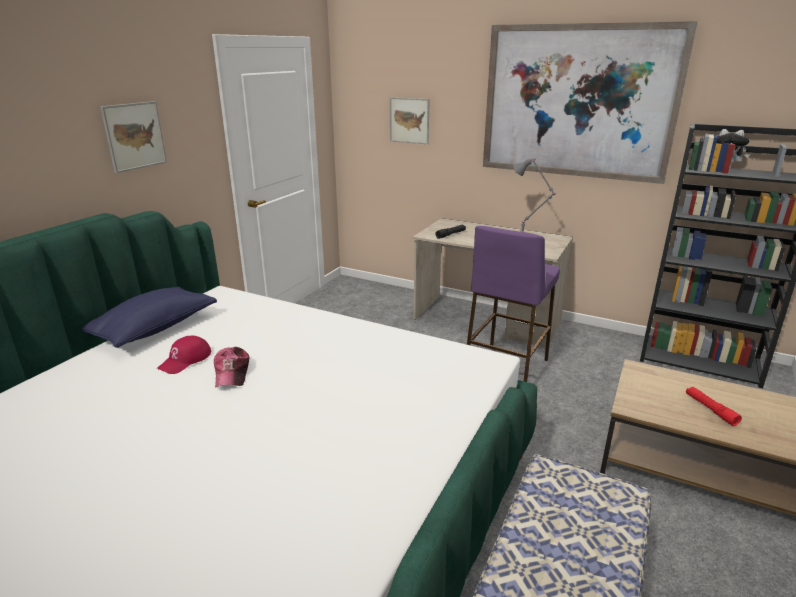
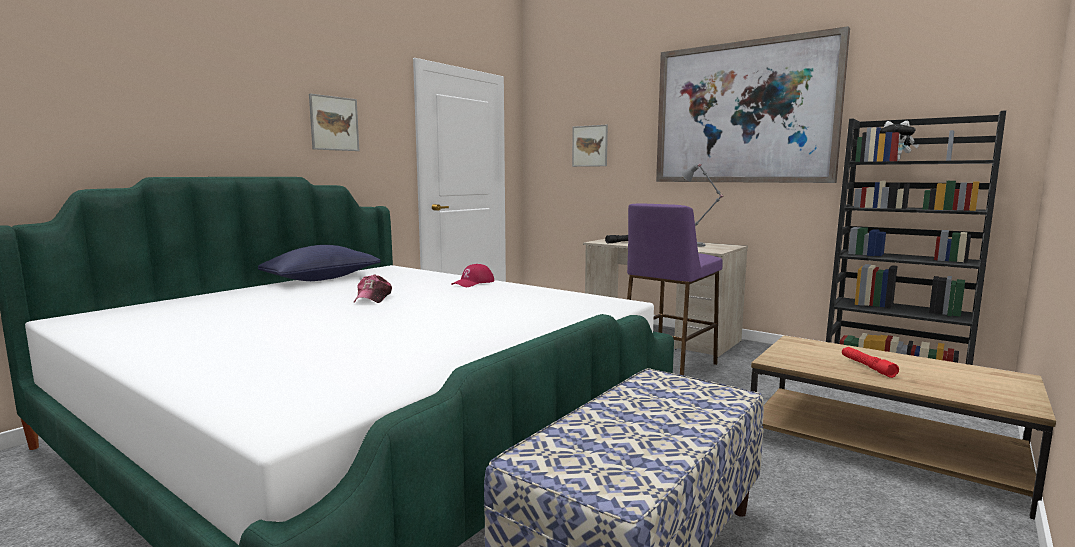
camera: 10 degrees right, 15 degrees down
red cap [157,335,211,374] -> red cap moved to [451,264,495,287]

